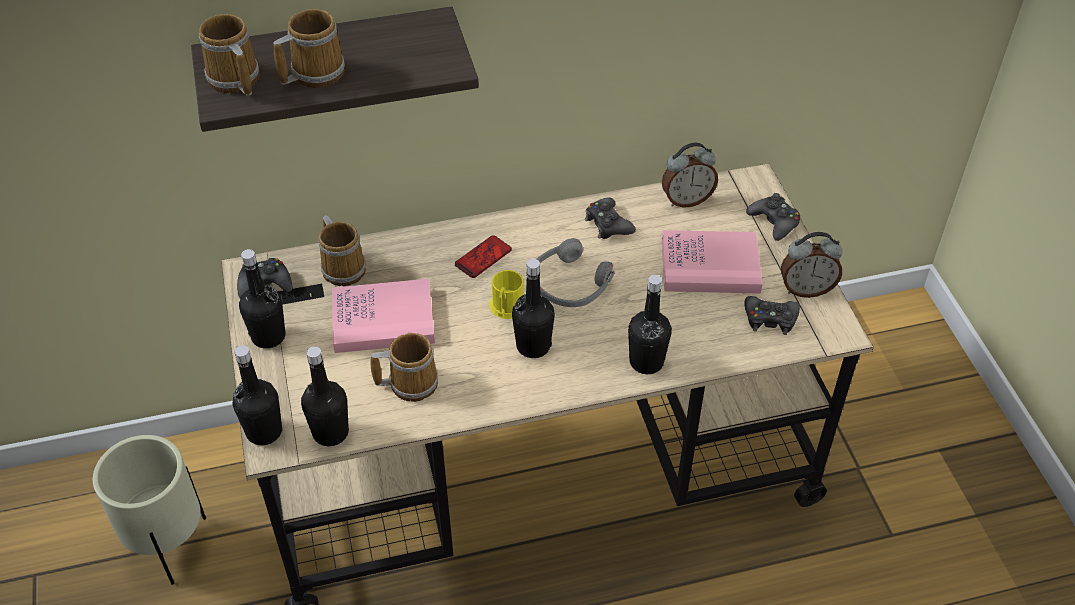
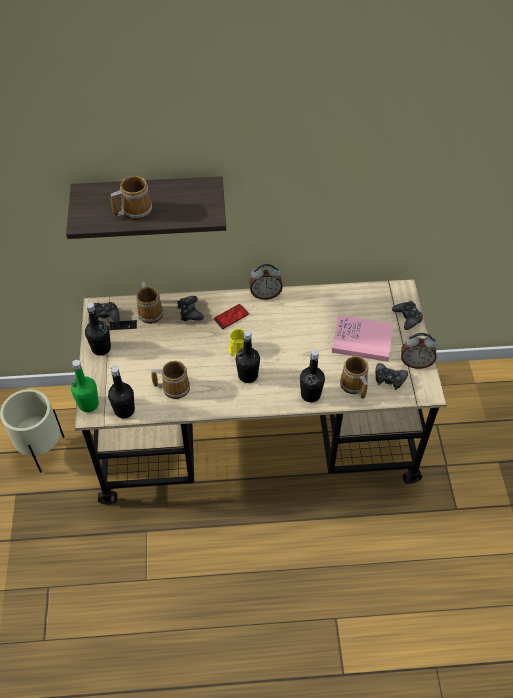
camera: 10 degrees right, 5 degrees up
mug [199,14,259,95] -> mug moved to [340,356,369,399]
black bottle [233,345,282,445] -> green bottle [71,360,99,412]
pink book [332,279,435,353] -> none
grey headphones [537,238,614,307] -> none
black game controller [585,197,636,239] -> black game controller moved to [177,296,204,321]
alarm clock [662,143,718,208] -> alarm clock moved to [249,264,283,300]

